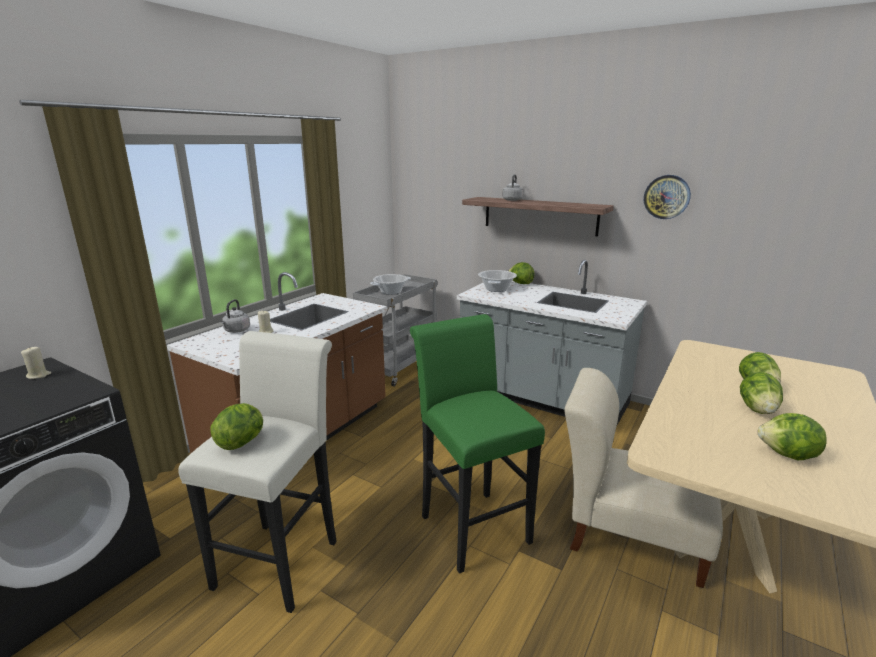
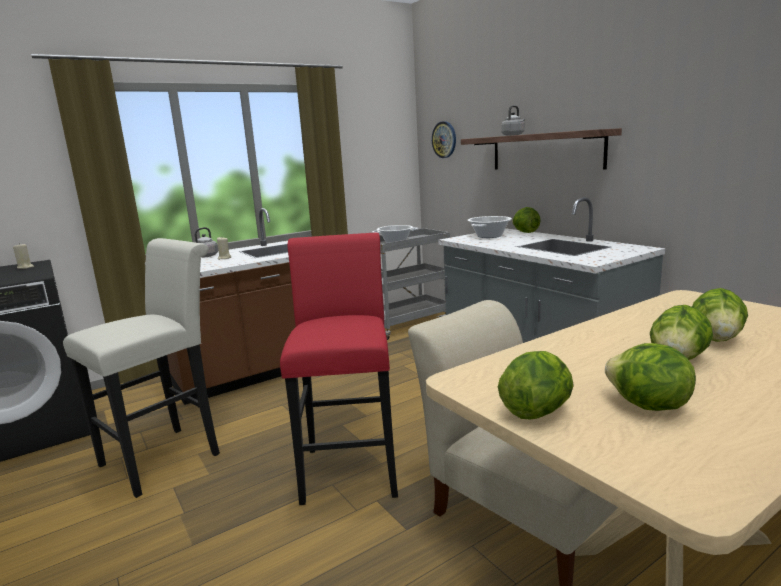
camera: 25 degrees right, 5 degrees down
lettuce [210,403,263,450] -> lettuce moved to [498,351,573,420]
green stool [410,314,545,574] -> red stool [280,233,398,505]
wall clock [644,175,691,219] -> wall clock moved to [432,121,456,158]

